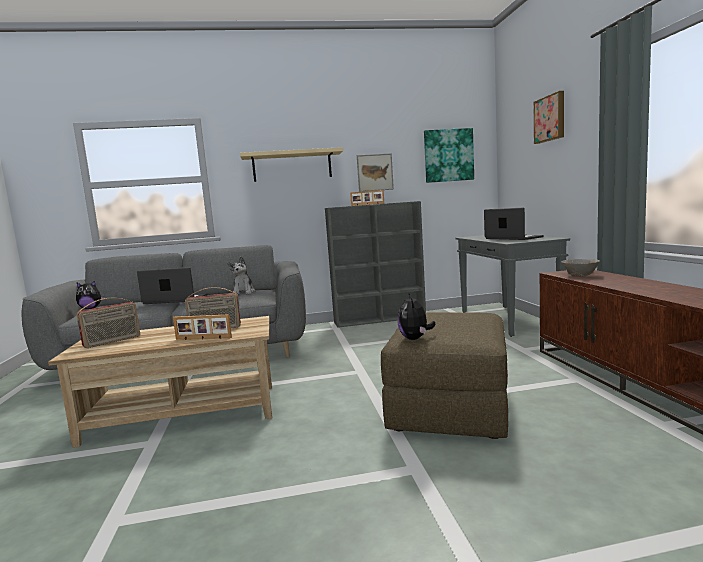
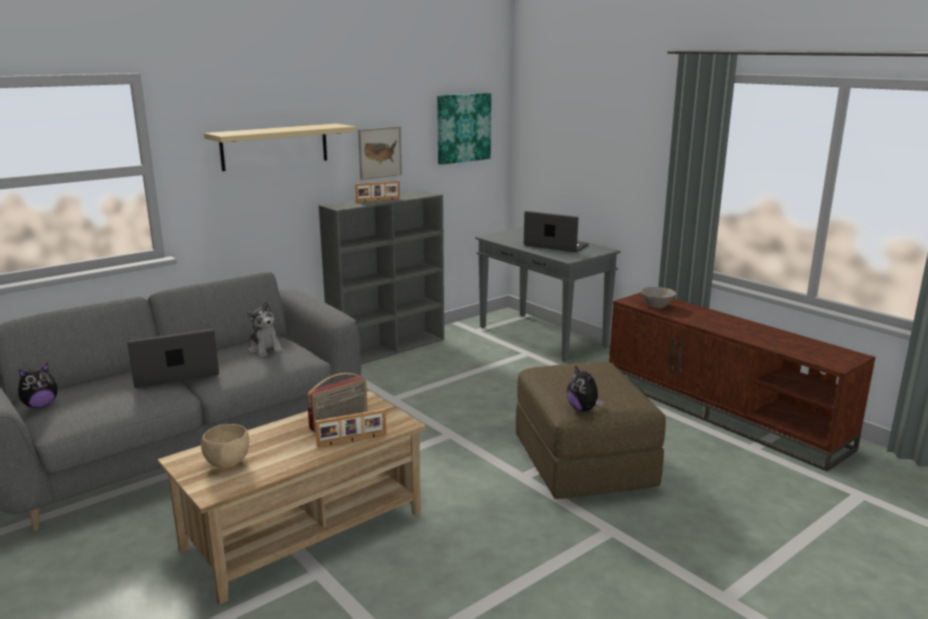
camera: 30 degrees left, 10 degrees up
radio [77,298,140,348] -> beige bowl [201,424,249,468]
picture [534,91,564,144] -> none

